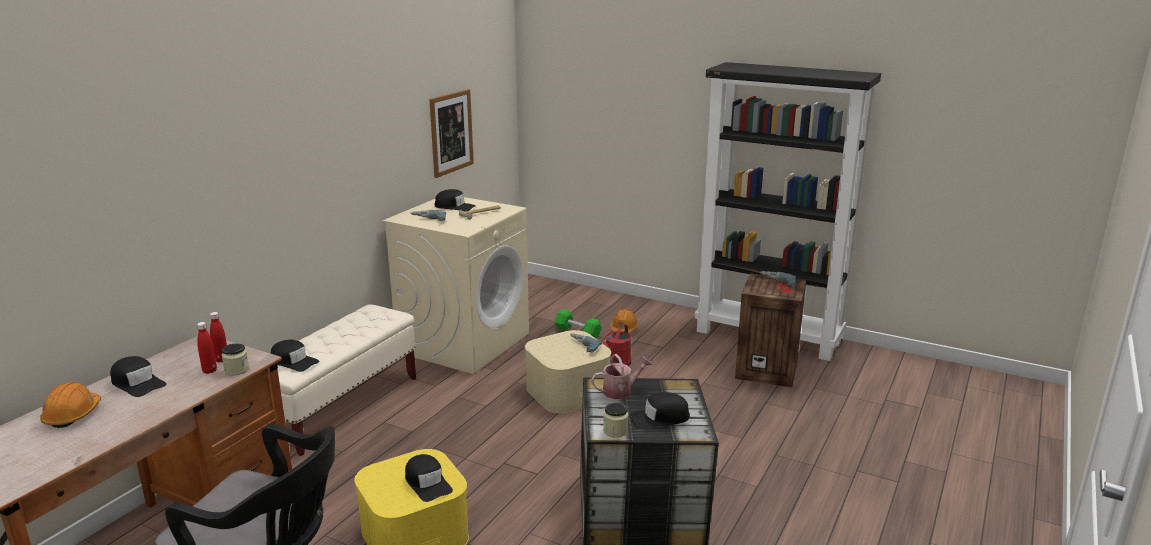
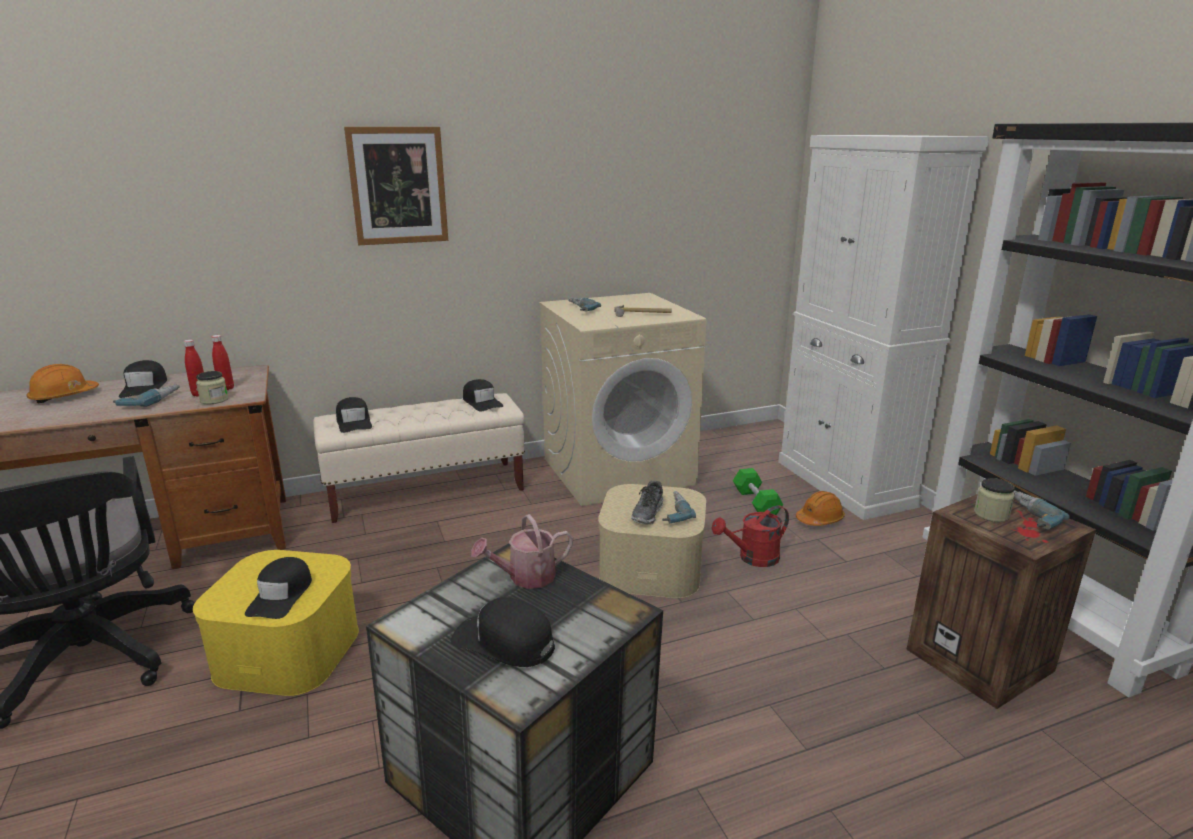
camera: 40 degrees right, 0 degrees up
picture [429,89,474,178] -> picture moved to [344,127,448,245]
black cap [435,189,475,211] -> black cap moved to [463,379,503,411]
watering can [591,354,653,399] -> watering can turned 135 degrees clockwise [471,514,573,589]
jar [603,403,628,438] -> jar moved to [974,478,1015,522]
none -> power drill [113,384,179,407]
none -> shoe [631,481,664,525]
none -> white cabinet [778,135,989,520]

